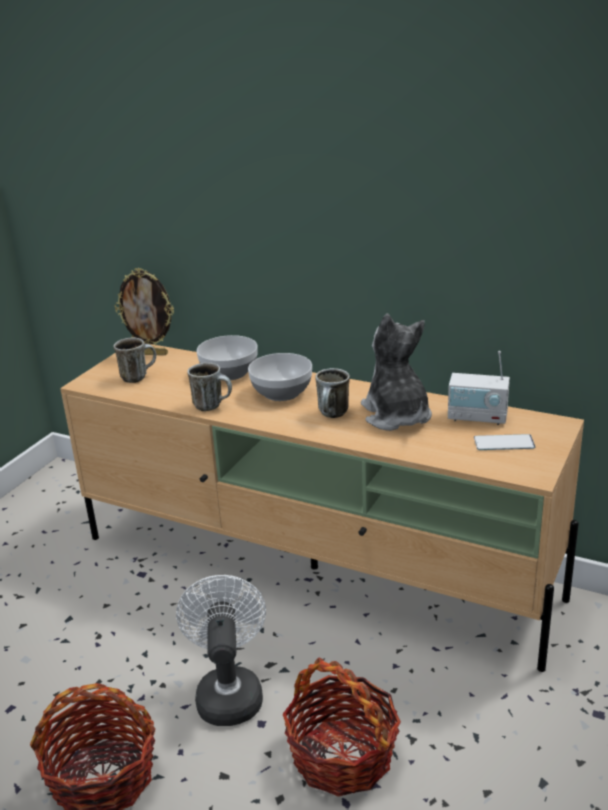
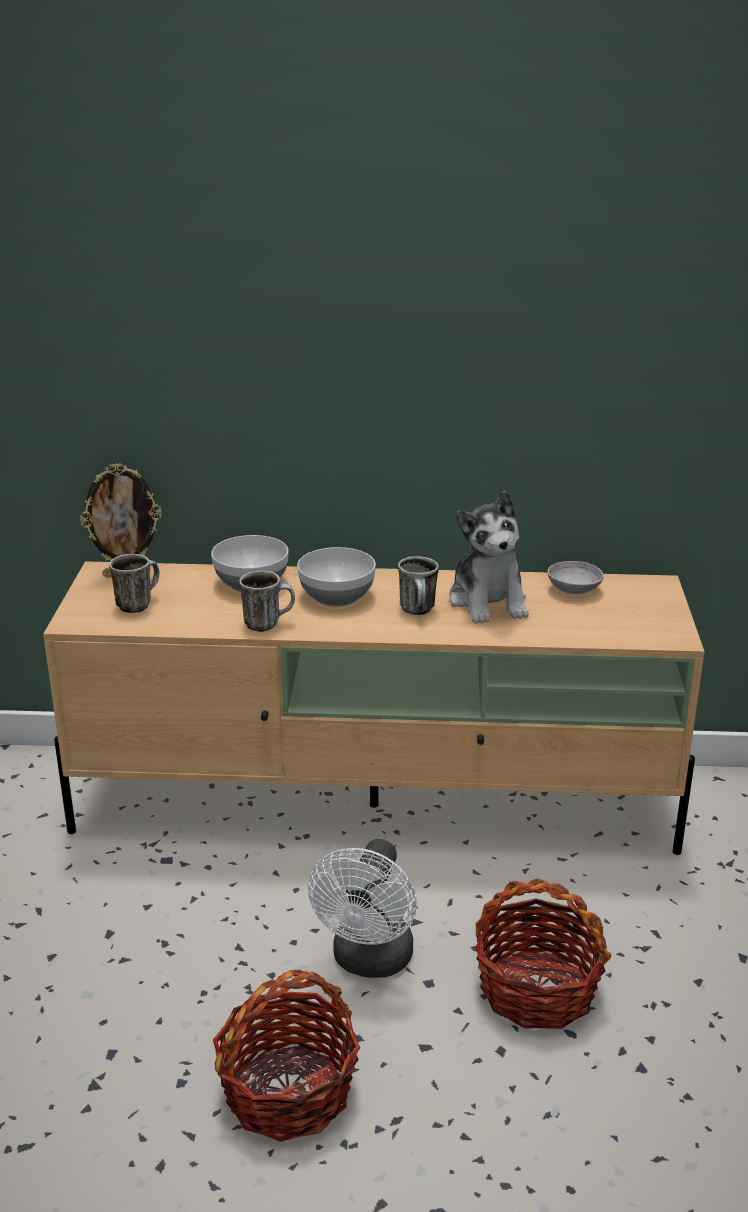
camera: 25 degrees left, 0 degrees up
white fan [176,575,266,726] -> white fan turned 135 degrees counterclockwise [308,839,417,978]
plush toy [361,313,432,431] -> plush toy turned 150 degrees counterclockwise [449,491,529,624]
radio [448,351,510,425] -> grey bowl [547,561,604,594]
phone [474,434,535,450] -> none

